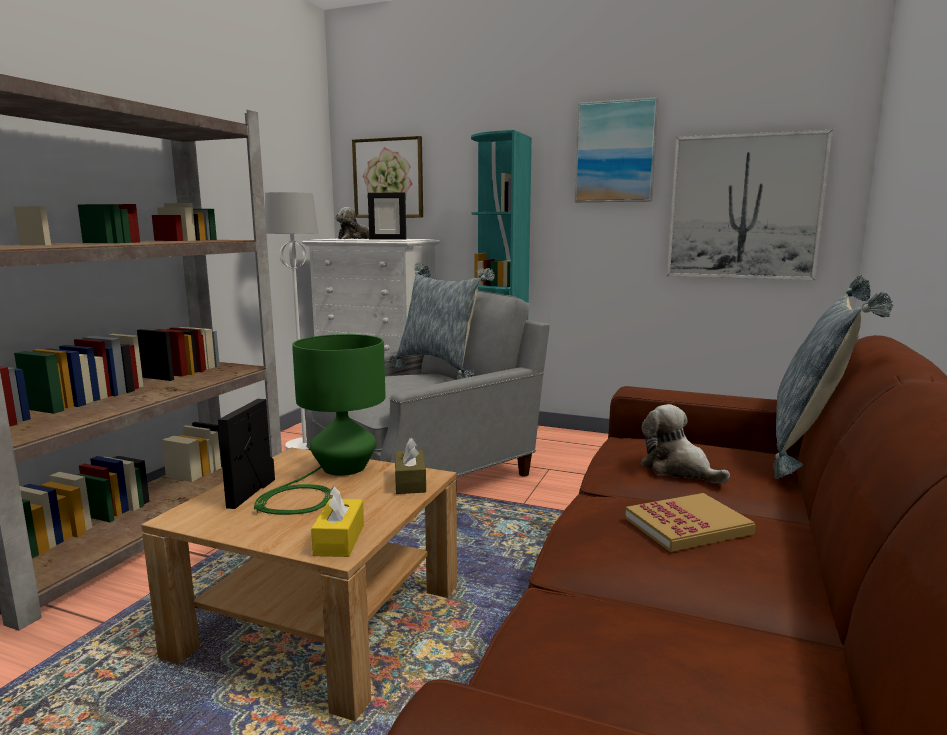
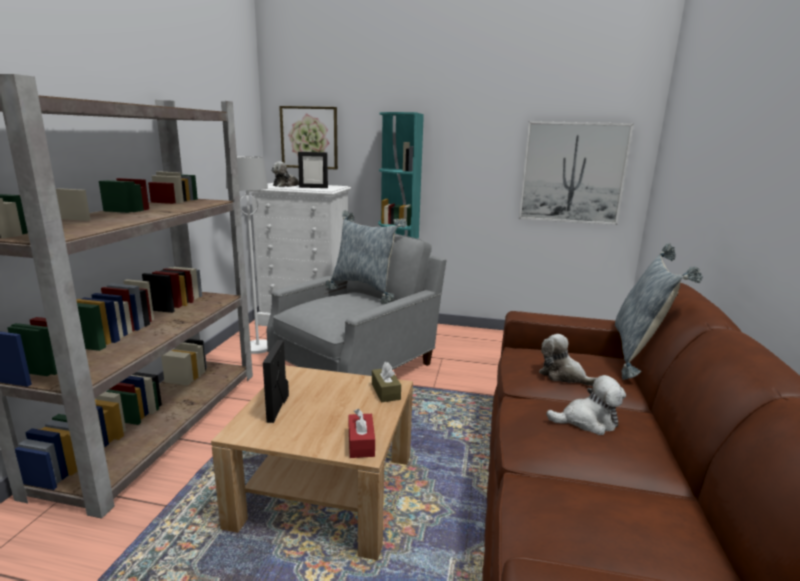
camera: 10 degrees left, 5 degrees up
green table lamp [254,334,385,515] -> none
yellow tissue box [311,486,364,557] -> red tissue box [349,409,375,458]
picture [574,97,659,202] -> none
book [625,493,756,552] -> plush toy [546,375,626,435]

